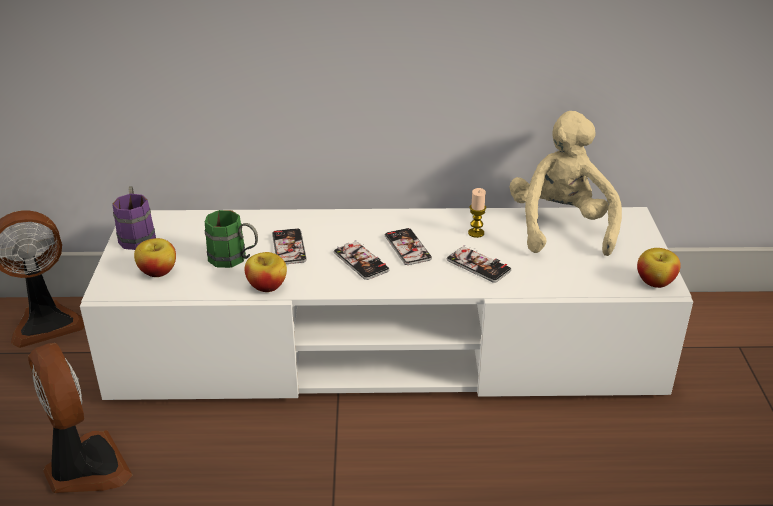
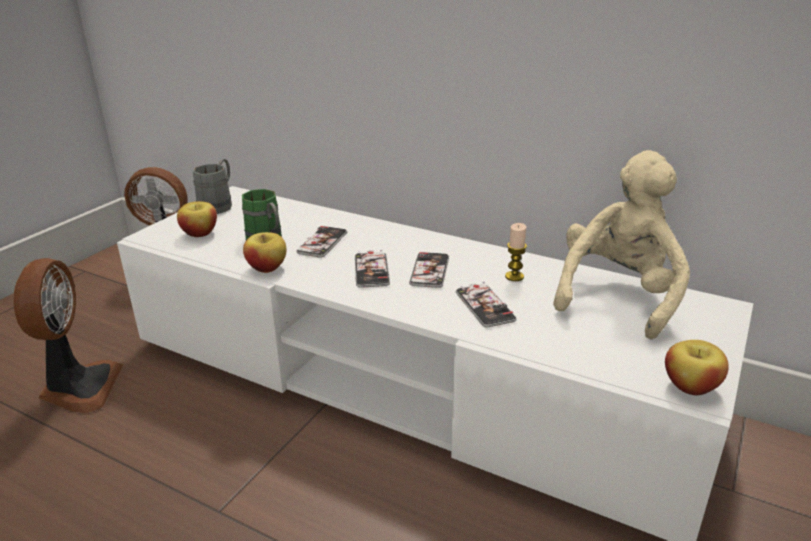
camera: 30 degrees right, 5 degrees down
purple mug [112,186,156,250] -> grey mug [193,159,232,214]

